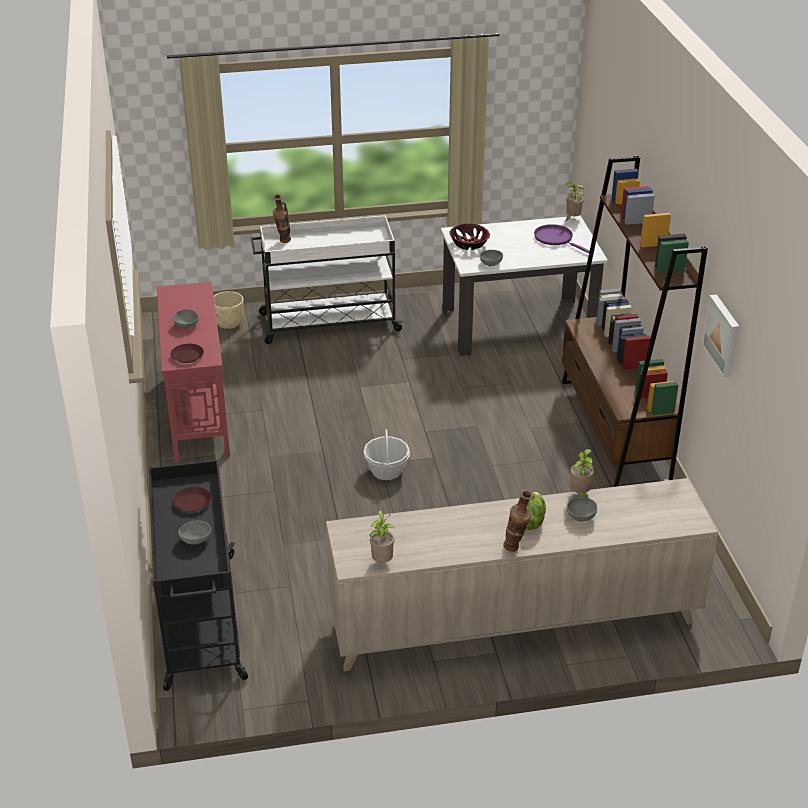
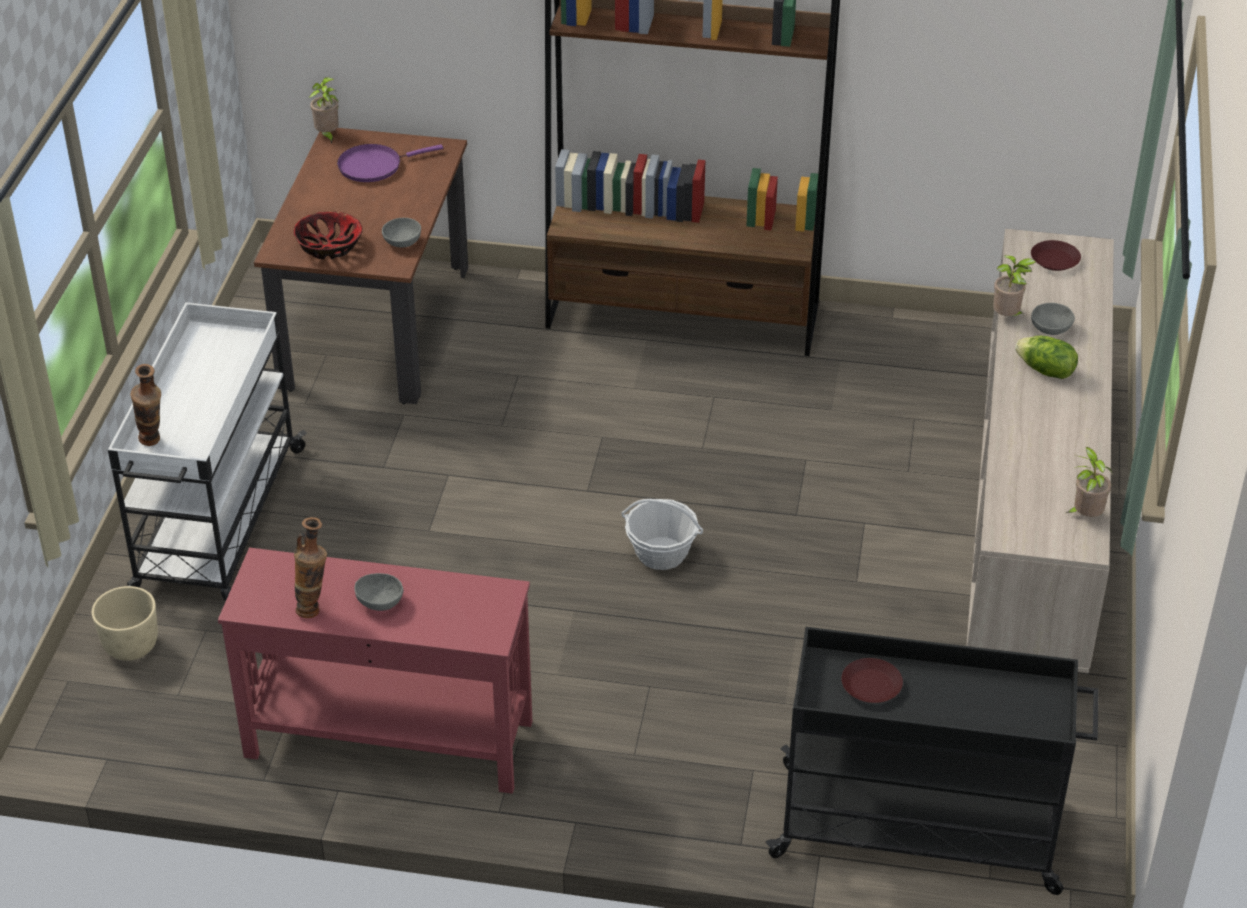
camera: 70 degrees left, 5 degrees up
brown plate [170,344,204,363] -> brown plate moved to [1031,240,1081,271]
grey bowl [178,521,211,544] -> none
white dining table [441,215,608,356] -> brown dining table [254,128,468,404]
vase [503,490,534,552] -> vase moved to [294,517,327,618]
picture [702,294,739,378] -> none

